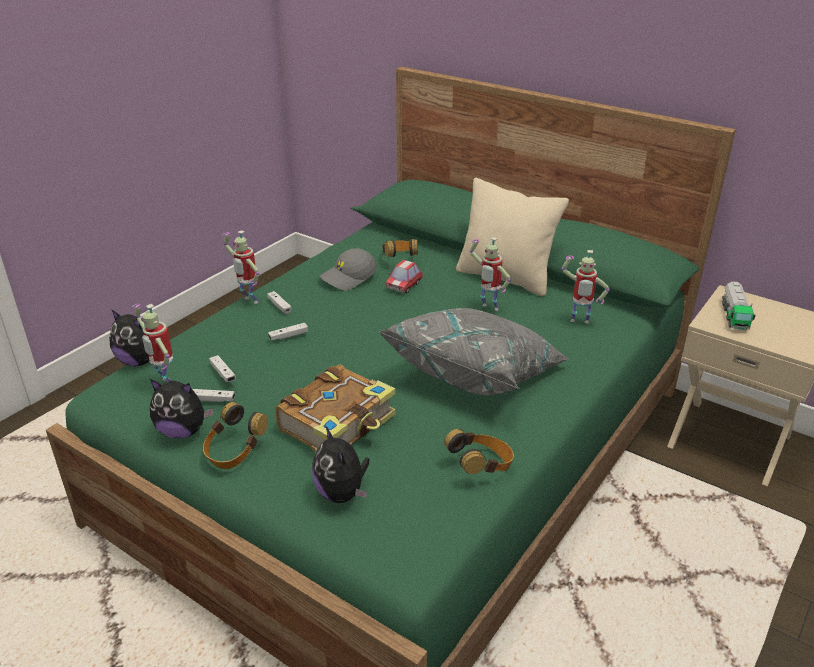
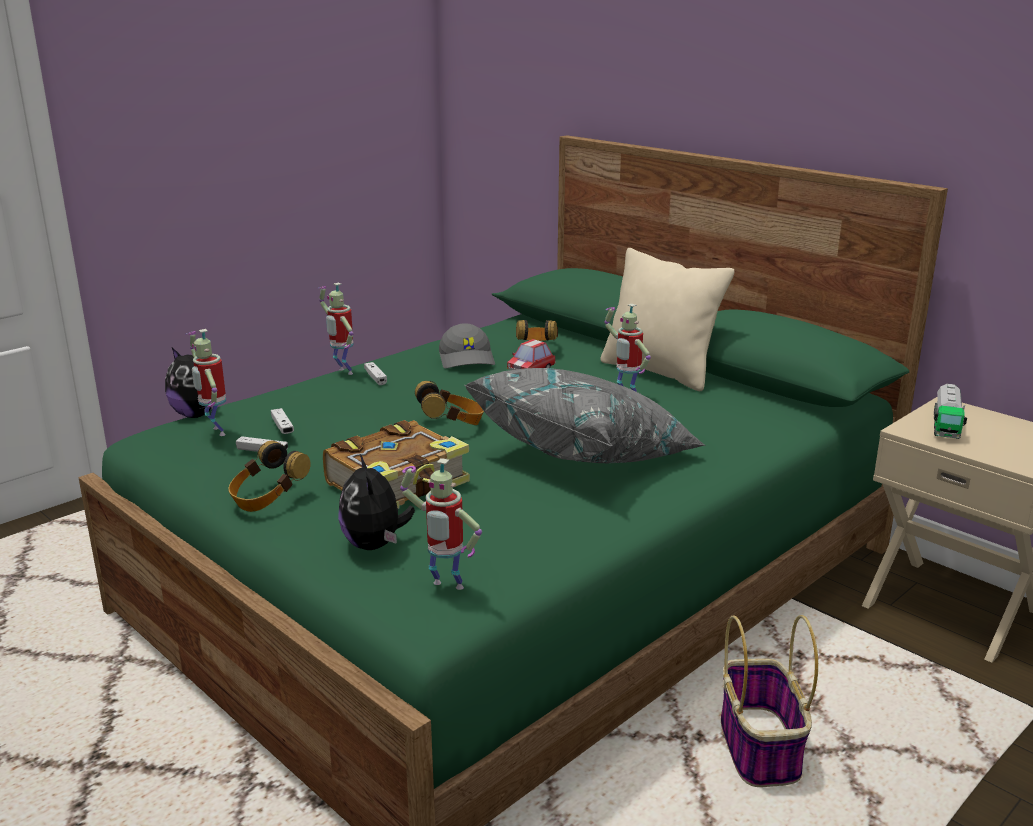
camera: 10 degrees right, 10 degrees down
plush toy [150,379,213,438] -> none
white game controller [268,323,308,340] -> none
grey cap [320,248,377,291] -> grey cap turned 75 degrees counterclockwise [439,323,495,368]
headphones [444,429,514,474] -> headphones moved to [415,381,484,425]
toy robot [561,250,610,323] -> toy robot moved to [400,458,482,590]
none -> basket [721,615,818,787]

